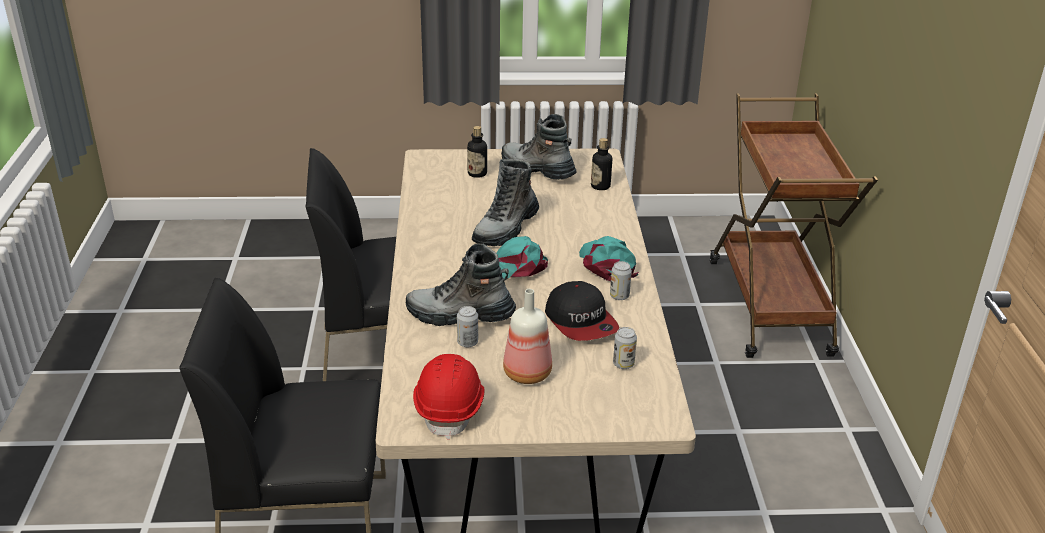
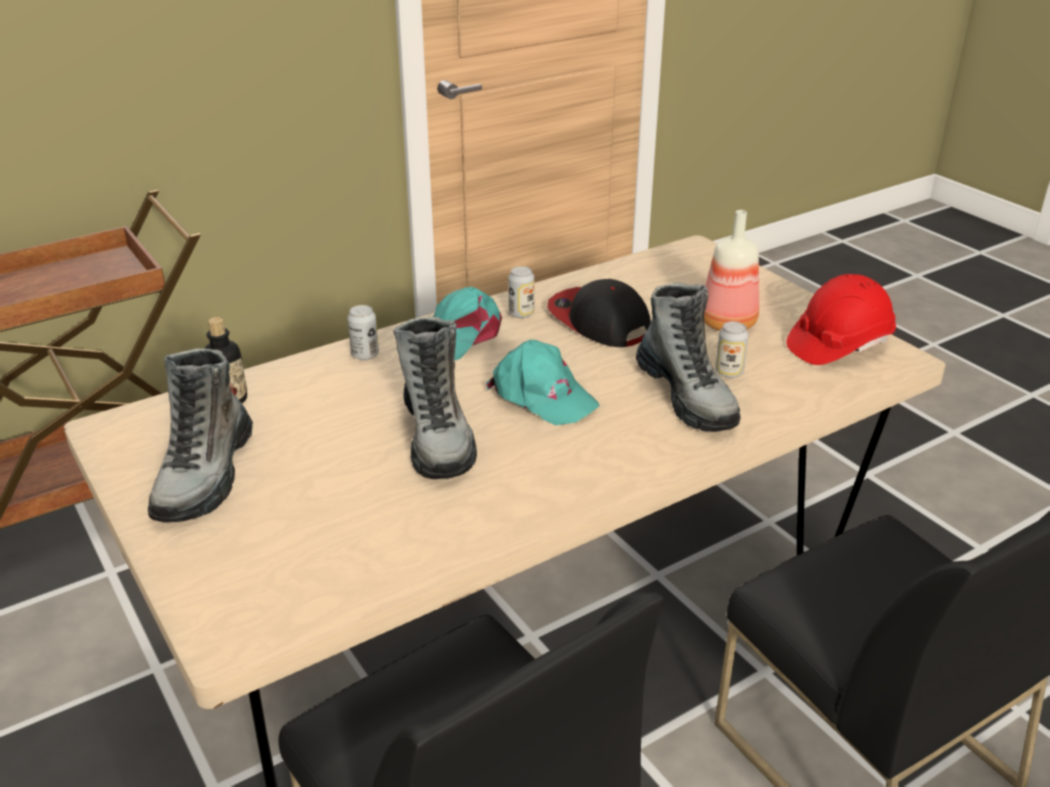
camera: 120 degrees left, 0 degrees up
bottle [467,126,487,178] -> none
boot [472,159,539,246] -> boot turned 75 degrees clockwise [393,316,477,479]
cap [545,281,619,341] -> cap turned 75 degrees counterclockwise [547,279,651,347]
can [613,327,637,369] -> can moved to [347,305,379,360]

